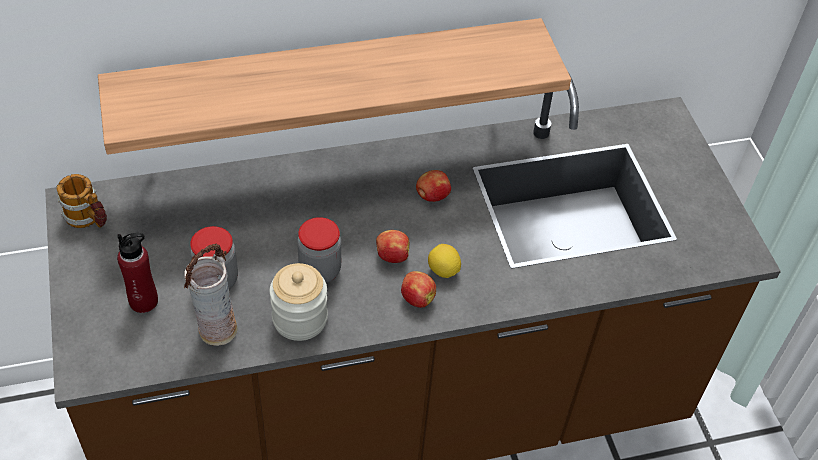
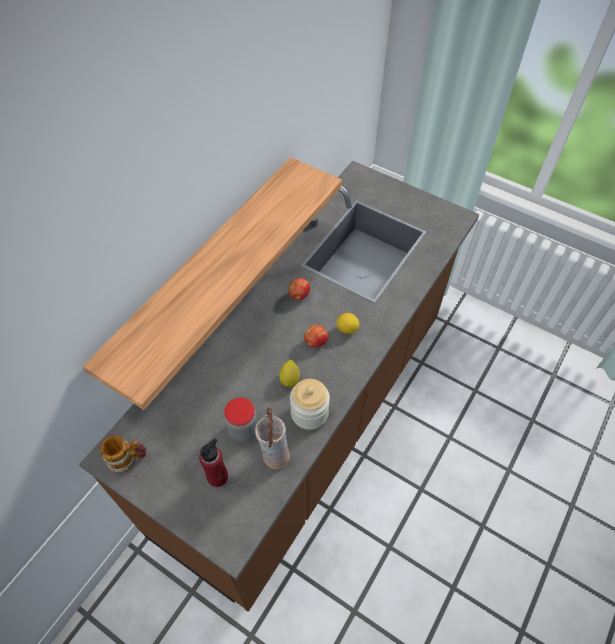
camera: 40 degrees left, 5 degrees up
jar [297,217,341,283] -> lemon [279,360,300,387]
apple [401,271,436,308] -> none

